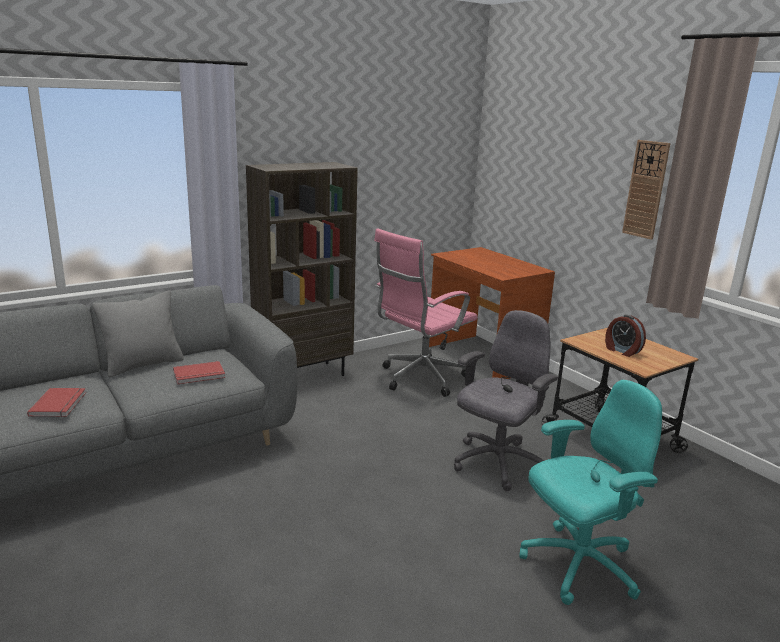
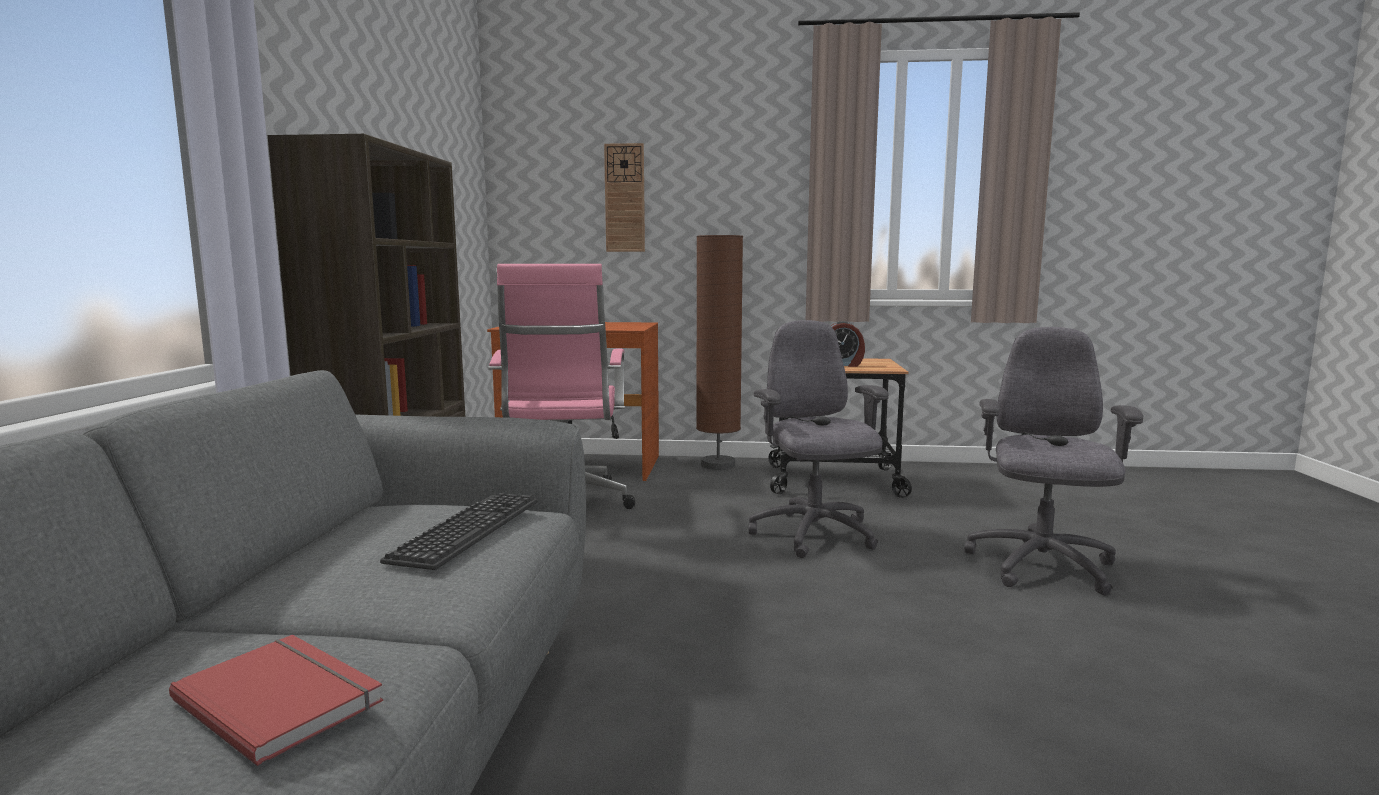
camera: 50 degrees left, 10 degrees down
grey pillow [92,291,184,377] -> none
red book [173,361,225,384] -> keyboard [380,493,537,570]
turquoise office chair [519,380,662,605] -> grey office chair [964,327,1143,596]
wall clock [622,140,670,240] -> wall clock moved to [604,143,645,252]
none -> brown floor lamp [696,235,743,470]

